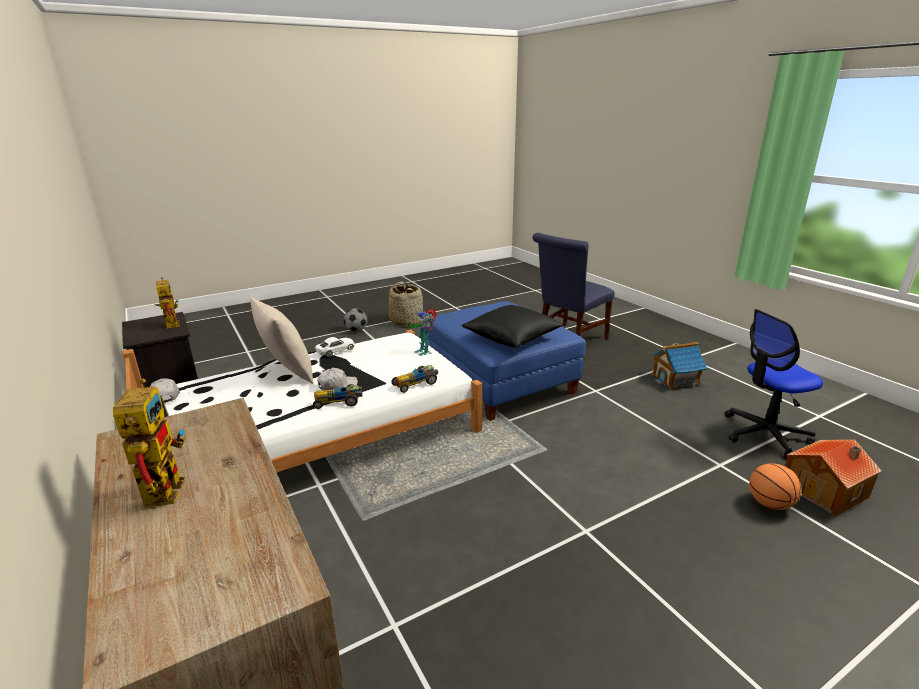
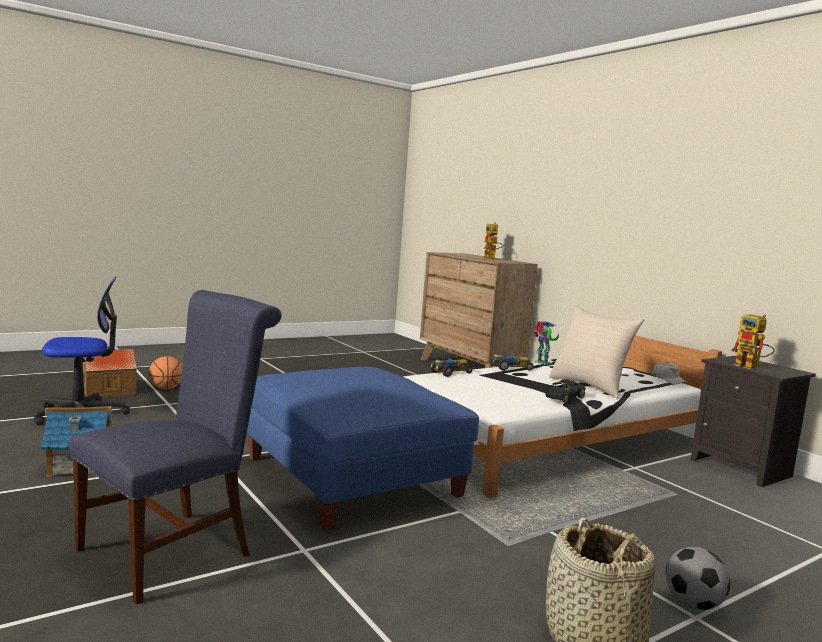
camera: 175 degrees right, 15 degrees down
white toy car [315,337,355,357] -> black toy car [546,379,586,403]
white cap [317,368,358,390] -> none
toy robot [409,309,436,356] -> toy robot moved to [534,321,559,365]
black pillow [462,305,564,347] -> none

